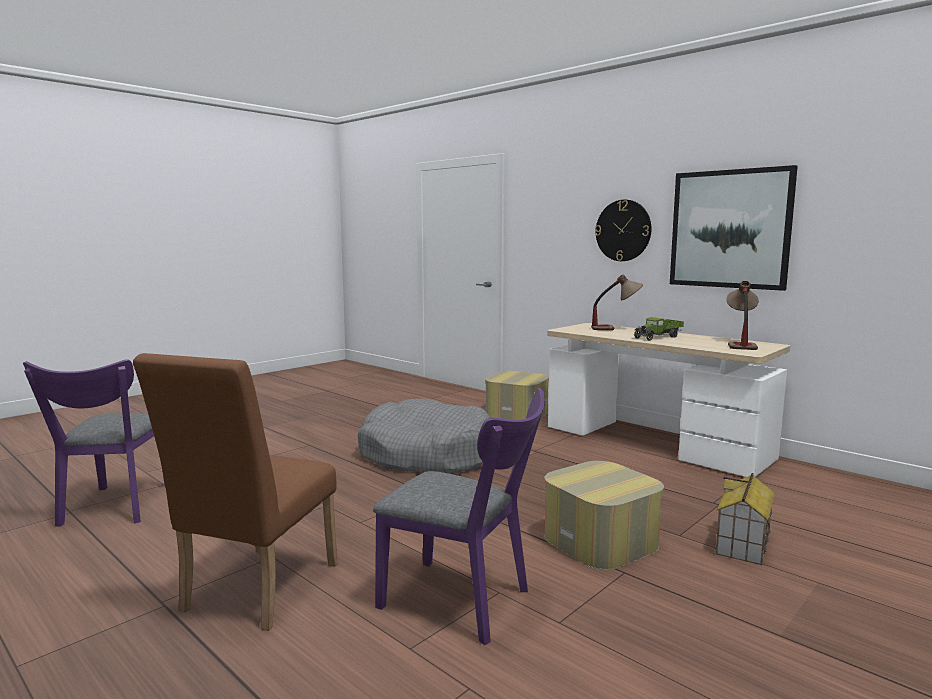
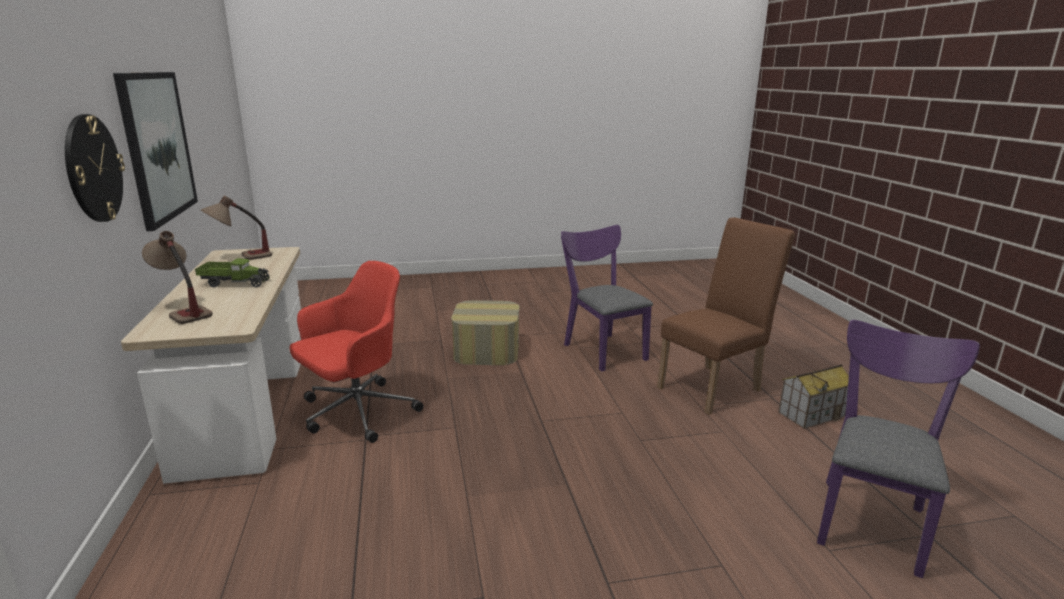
camera: 145 degrees left, 10 degrees up
grey dog bed [358,399,490,474] -> none
ottoman [485,371,549,420] -> none
toy house [715,473,775,565] -> toy house moved to [778,364,849,429]
none -> red office chair [290,261,424,443]

